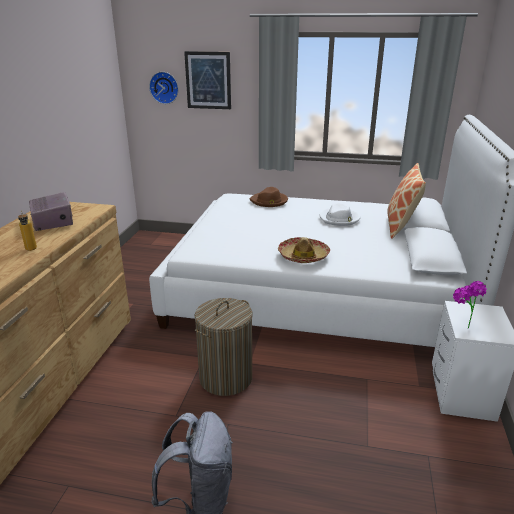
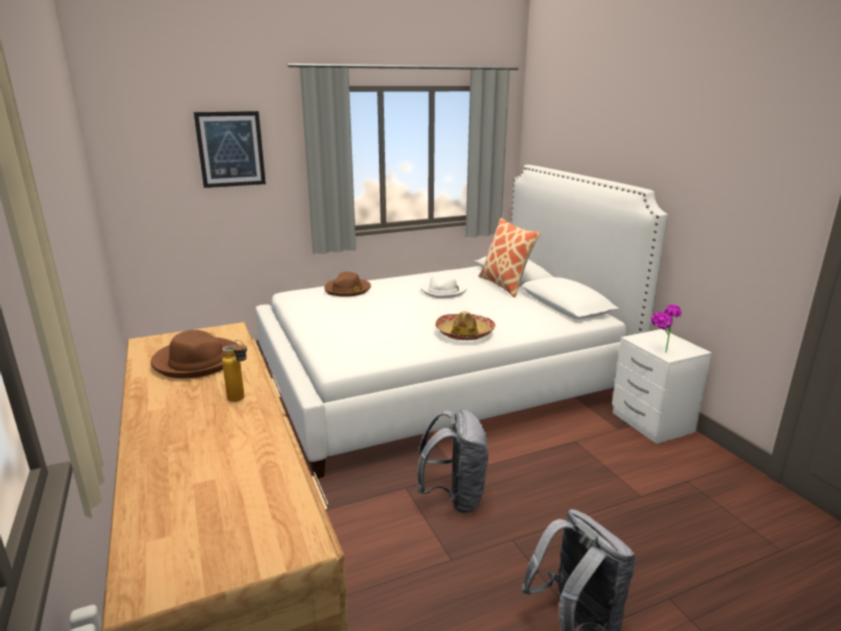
camera: 35 degrees left, 5 degrees down
radio [29,192,73,231] -> brown hat [151,330,239,378]
wall clock [149,72,178,104] -> none
laundry basket [194,298,252,396] -> grey backpack [417,409,488,513]

